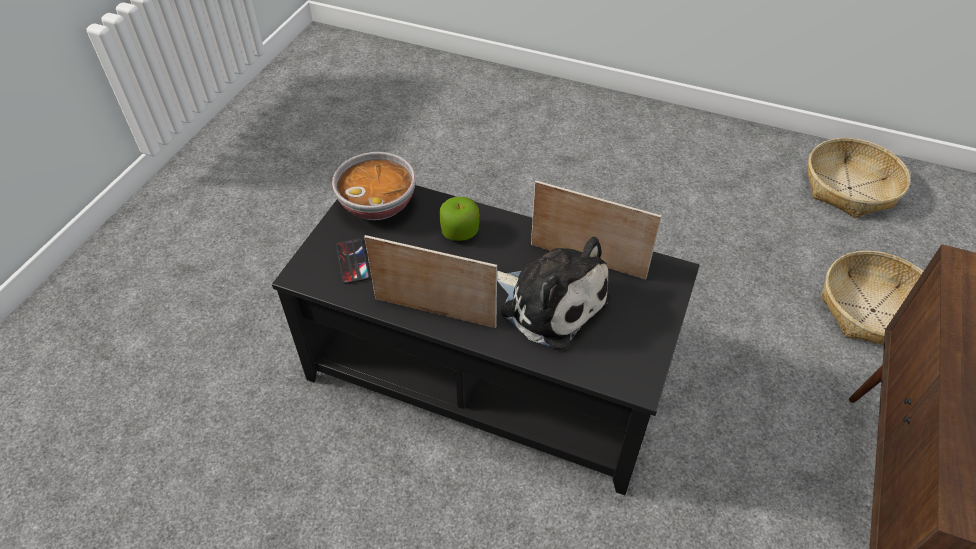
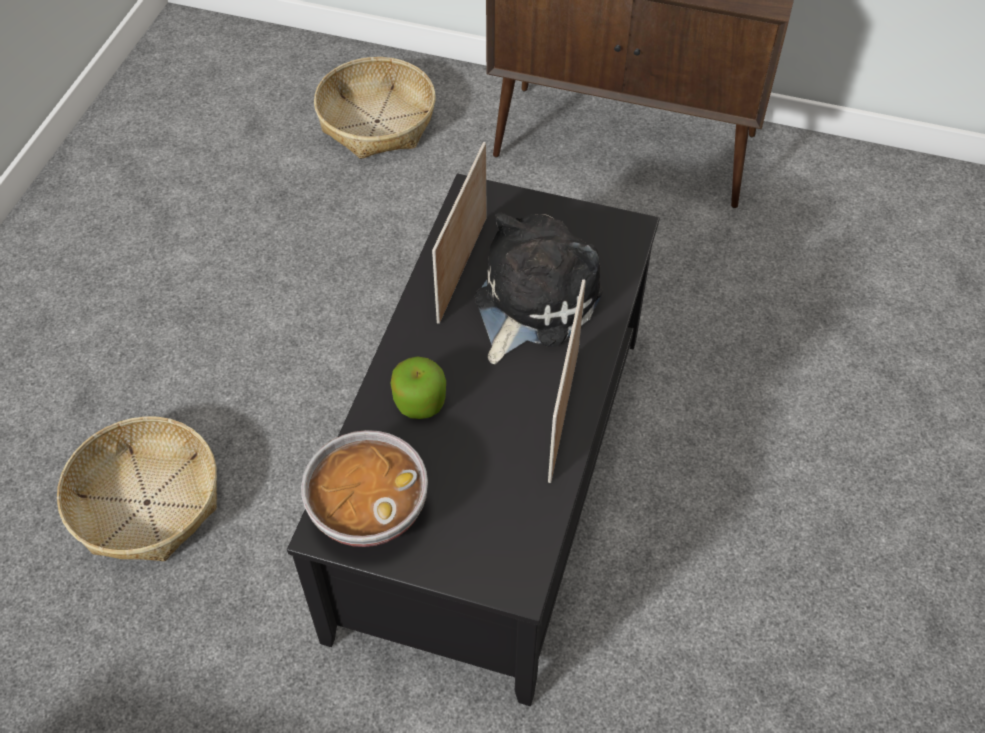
camera: 95 degrees left, 5 degrees up
phone [336,238,370,284] -> none
basket [808,138,910,218] -> basket moved to [57,416,217,561]

